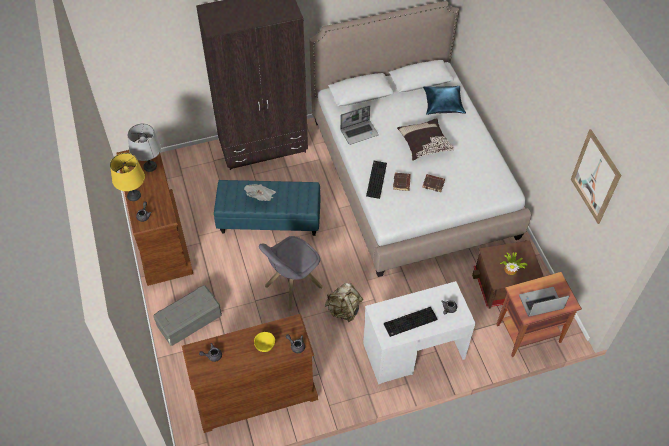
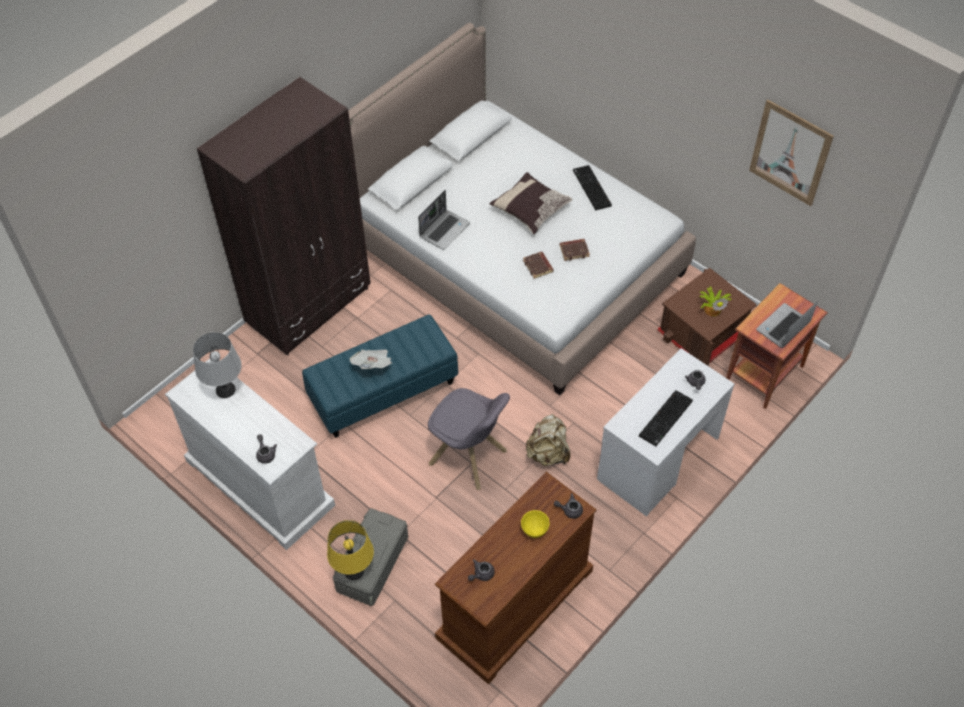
camera: 30 degrees left, 0 degrees up
yellow table lamp [110,153,145,201] -> yellow table lamp moved to [327,520,374,580]
brown dresser [116,150,193,286] -> white dresser [165,359,335,550]
grey chair [259,236,322,311] -> grey chair turned 75 degrees counterclockwise [428,388,510,490]
keyboard [366,161,387,199] -> keyboard moved to [573,165,612,210]
blue pillow [423,86,466,115] -> none

